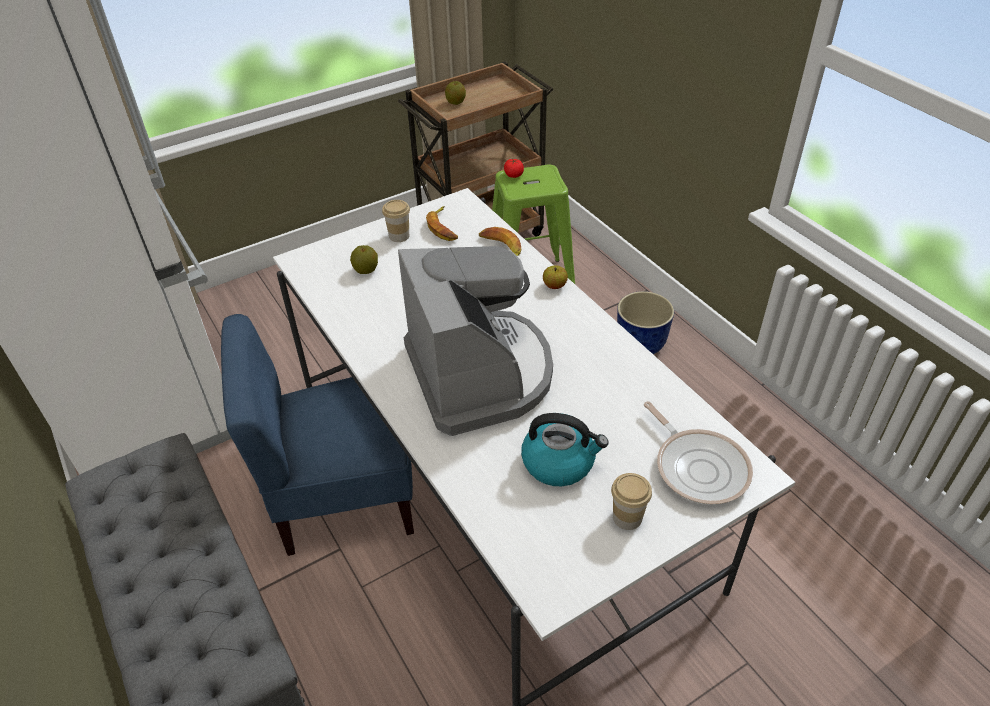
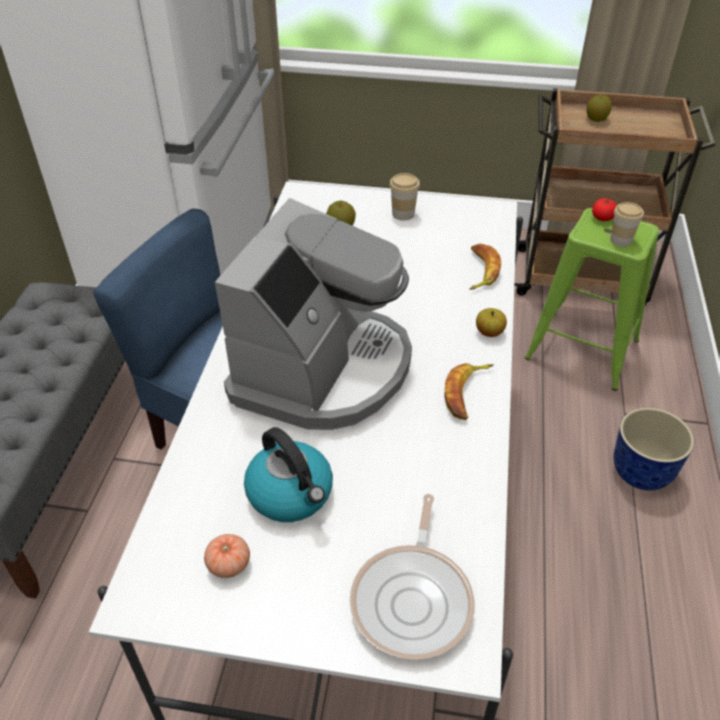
camera: 40 degrees right, 0 degrees up
banana [426,206,458,241] -> banana moved to [445,363,494,420]
cup [611,473,652,530] -> cup moved to [610,202,644,247]
none -> tomato [204,534,250,578]

